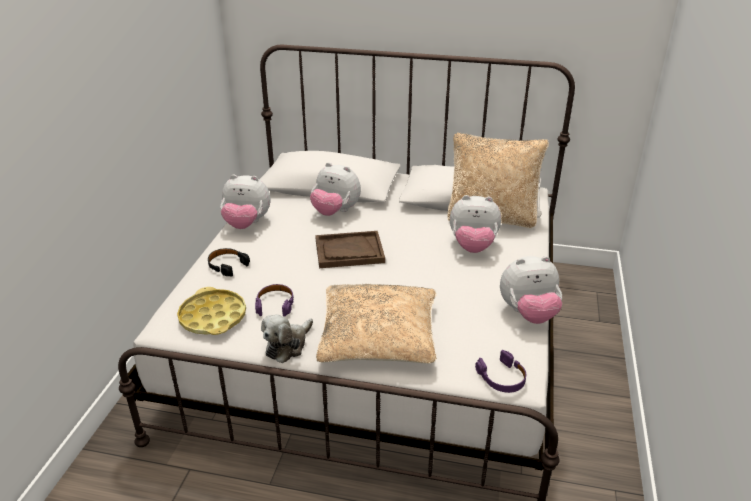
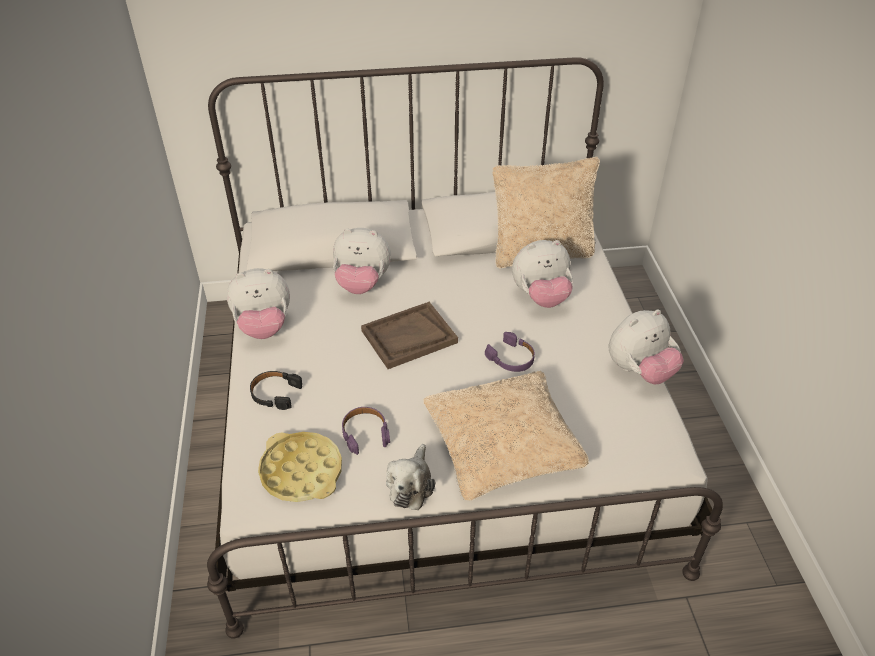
camera: 20 degrees left, 10 degrees up
purple headphones [475,350,526,393] -> purple headphones moved to [485,332,535,372]

